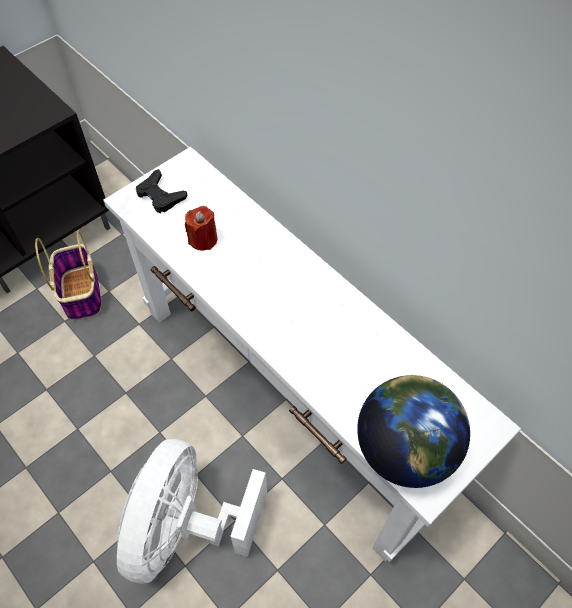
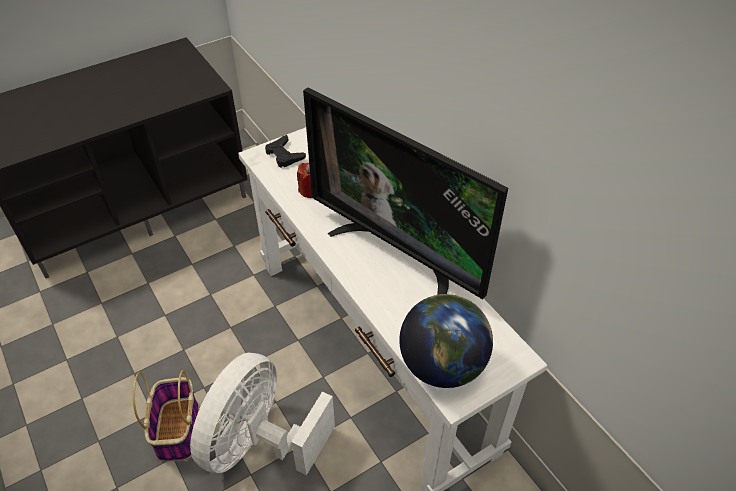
camera: 10 degrees right, 10 degrees down
basket [35,231,101,320] -> basket moved to [133,370,199,462]
none -> television [303,87,508,299]

